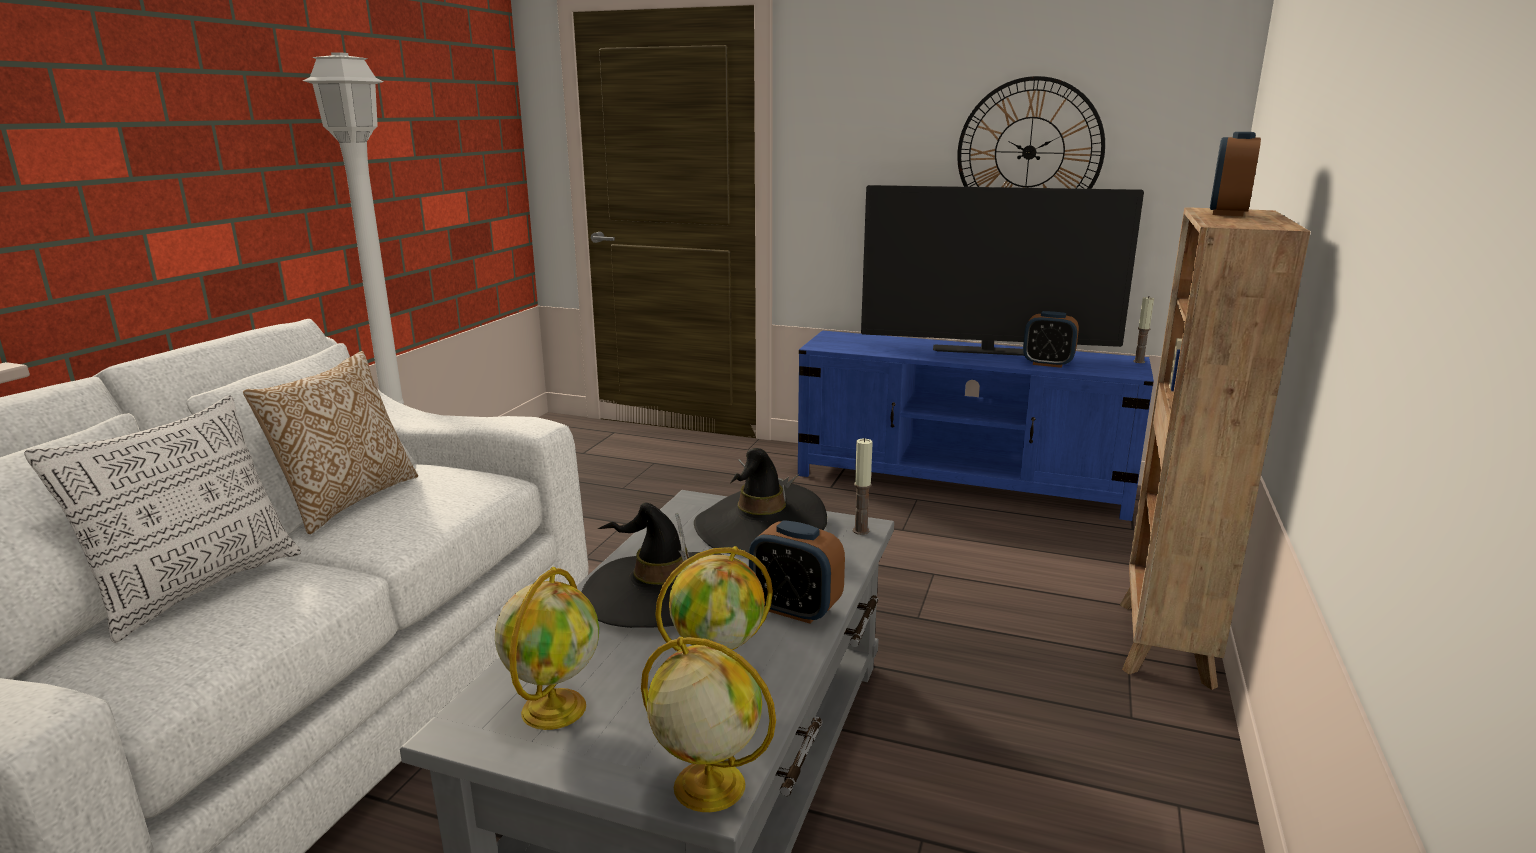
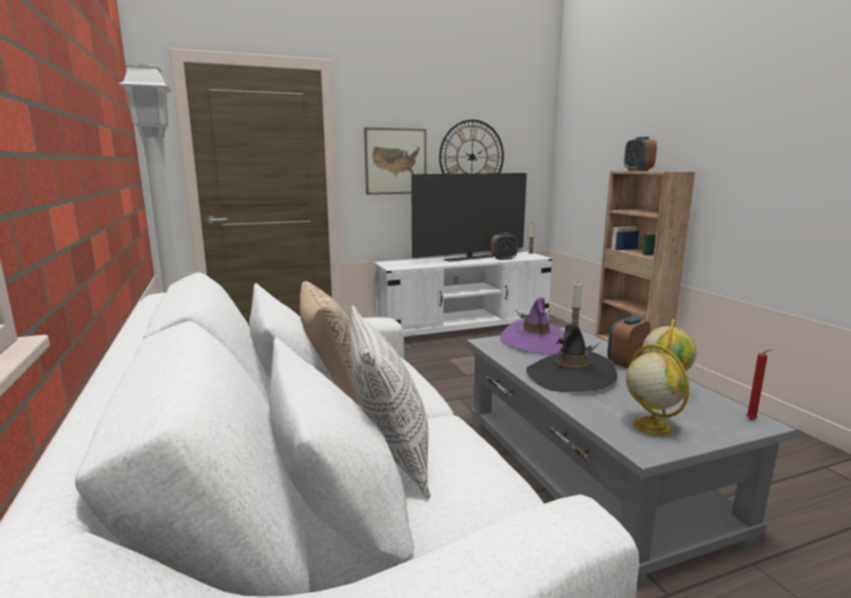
camera: 40 degrees left, 5 degrees down
globe [641,637,776,812] -> red candle [746,349,772,420]
black hat [694,448,827,554] -> purple hat [501,297,565,355]
alarm clock [749,520,845,624] -> alarm clock turned 150 degrees clockwise [607,316,651,368]
blue tv stand [798,331,1154,521] -> white tv stand [374,252,552,337]
none -> picture [364,127,426,195]

